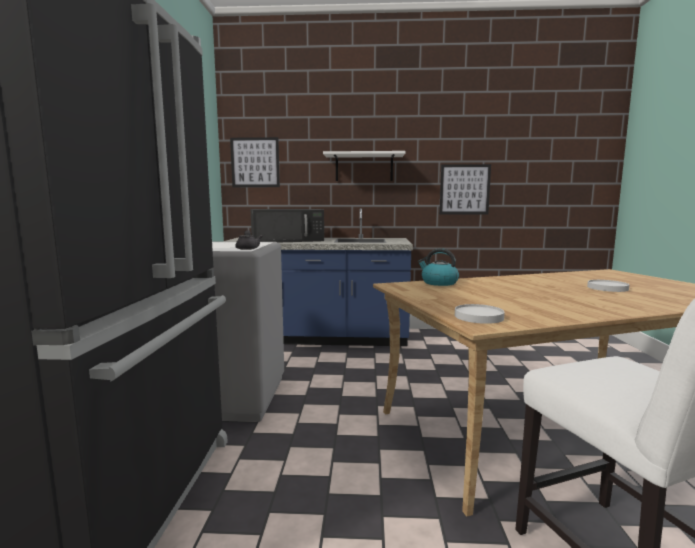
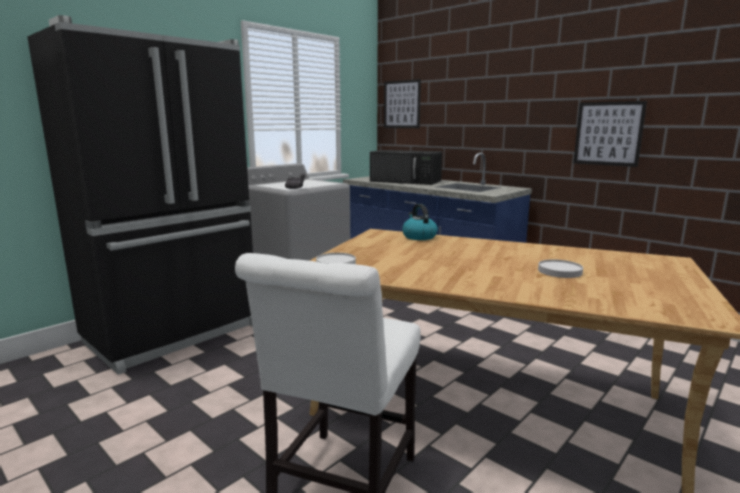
camera: 40 degrees right, 5 degrees up
white shelf [323,151,405,181] -> none

